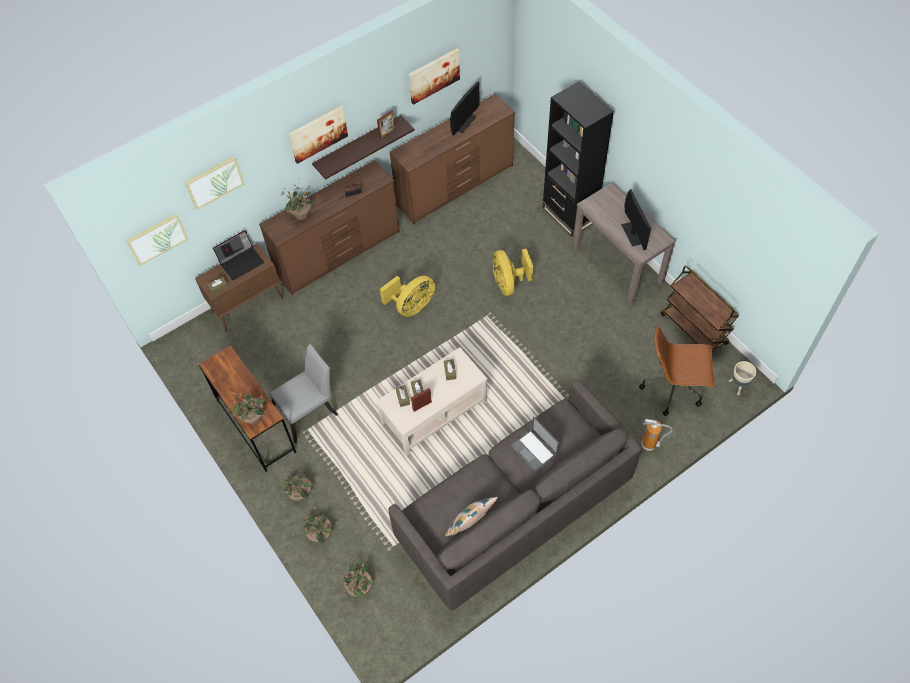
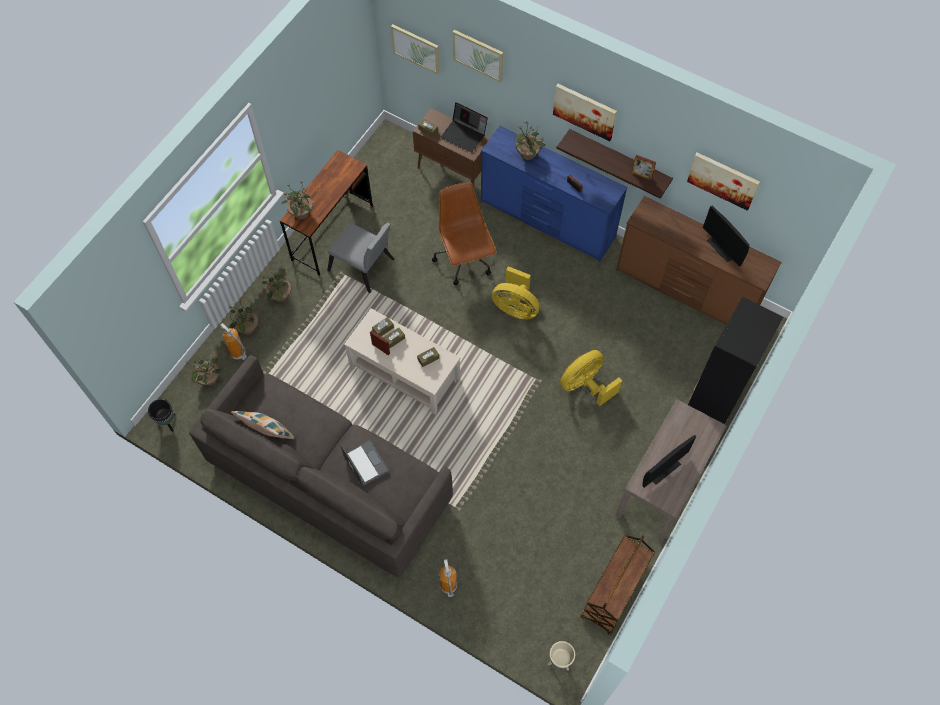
camera: 65 degrees right, 5 degrees up
brown dresser [259,160,400,295] -> blue dresser [481,126,628,262]
monitor [450,81,480,136] -> monitor turned 45 degrees clockwise [703,206,750,267]
laptop [510,416,559,472] -> laptop turned 120 degrees clockwise [340,439,389,486]
brown office chair [639,326,715,416] -> brown office chair moved to [432,182,497,285]
none -> black planter [148,399,175,432]
none -> fire extinguisher [220,323,247,360]

